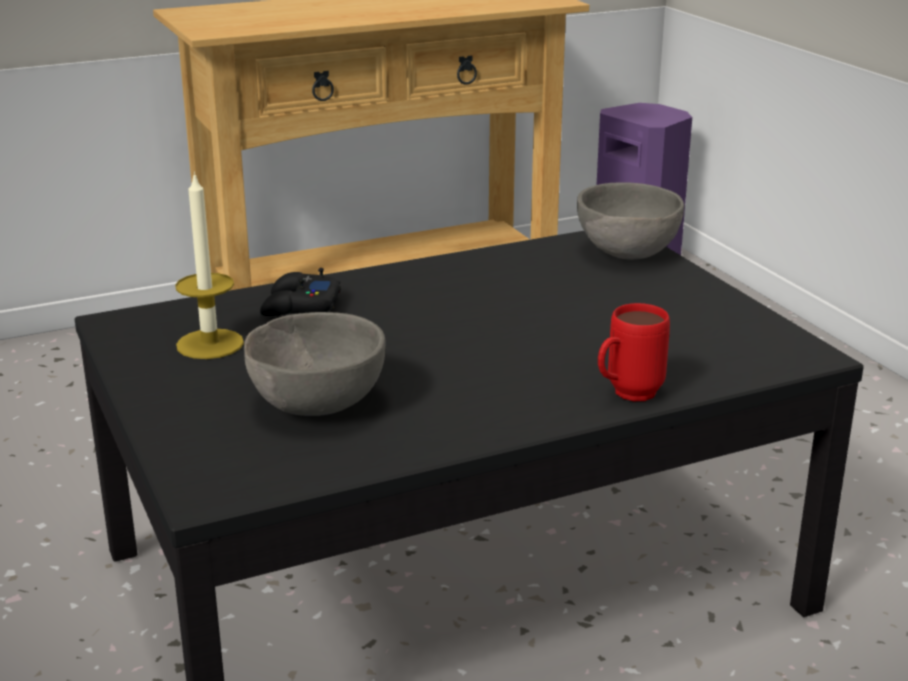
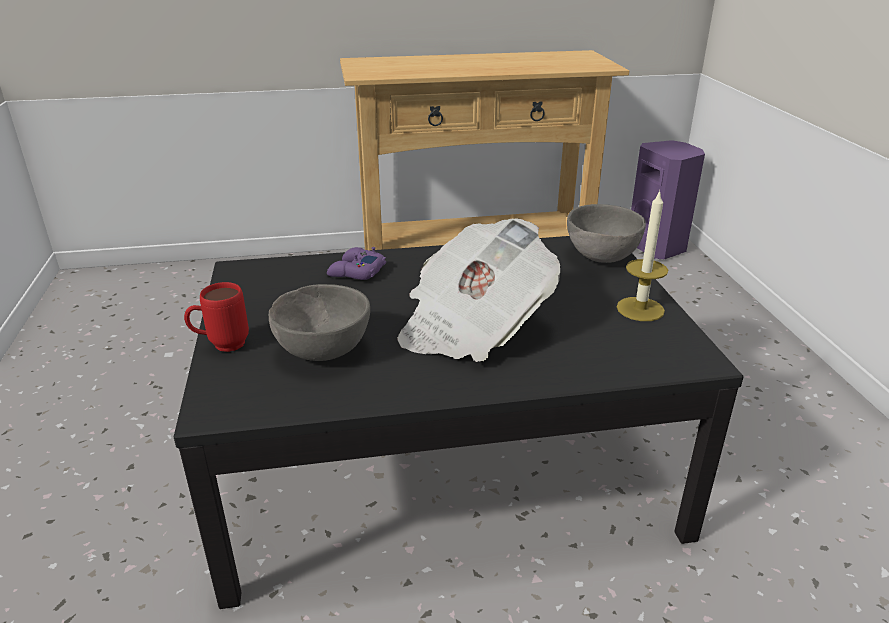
camera: 15 degrees right, 5 degrees up
candle [175,171,244,359] -> candle moved to [617,190,668,321]
black game controller [260,268,341,316] -> purple game controller [327,247,386,280]
red mug [598,303,670,401] -> red mug moved to [184,282,249,352]
none -> newspaper [397,218,560,362]

